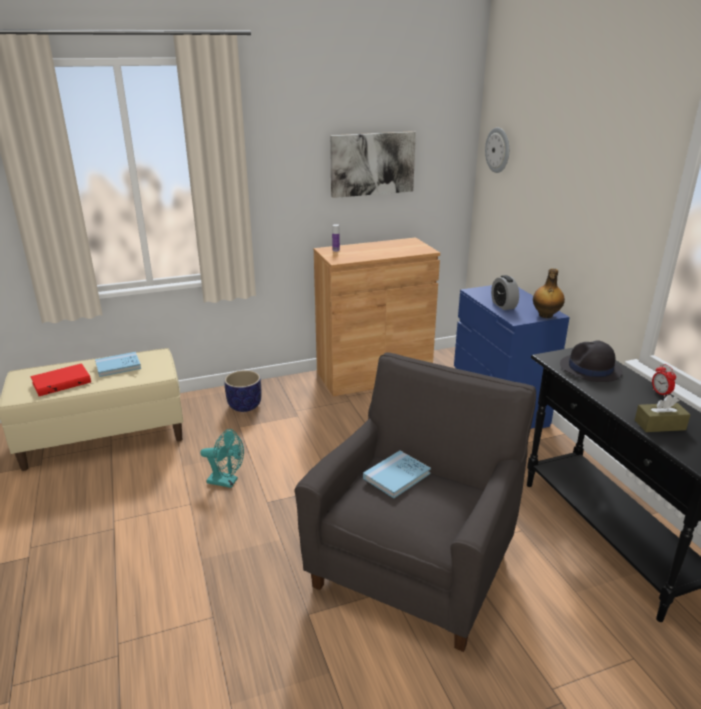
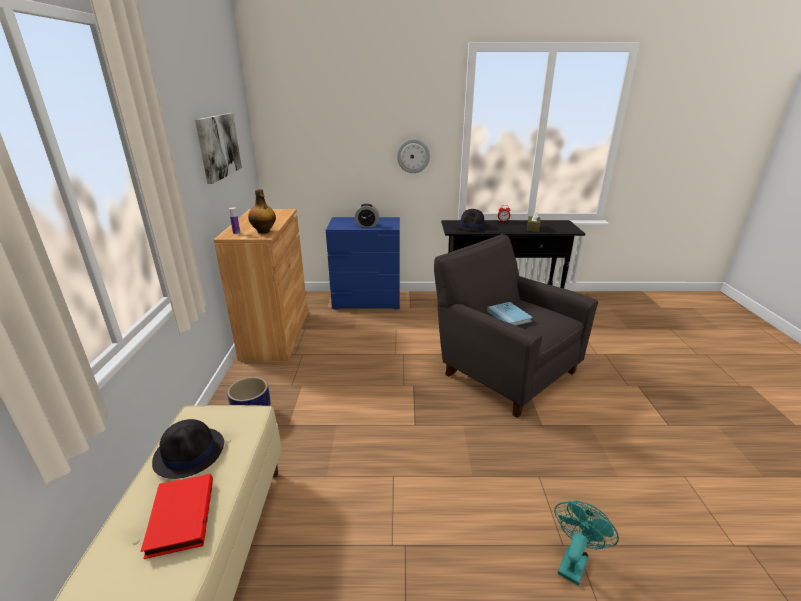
camera: 70 degrees left, 0 degrees up
blue book [95,352,141,377] -> black hat [152,419,224,479]
turquoise fan [200,429,244,488] -> turquoise fan moved to [554,501,619,586]
wall clock [485,127,509,173] -> wall clock moved to [397,139,430,173]
bottle [533,269,565,318] -> bottle moved to [248,189,276,234]

